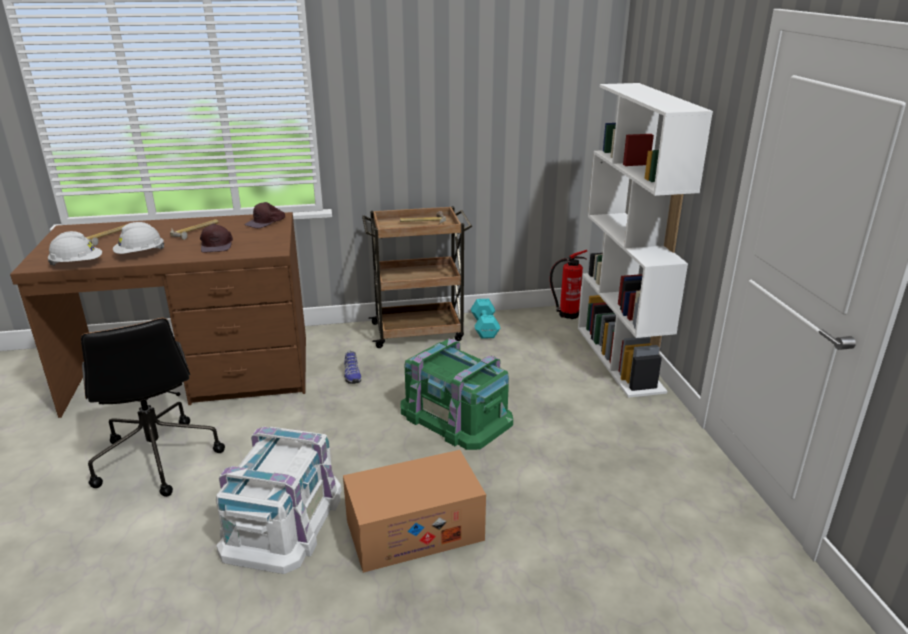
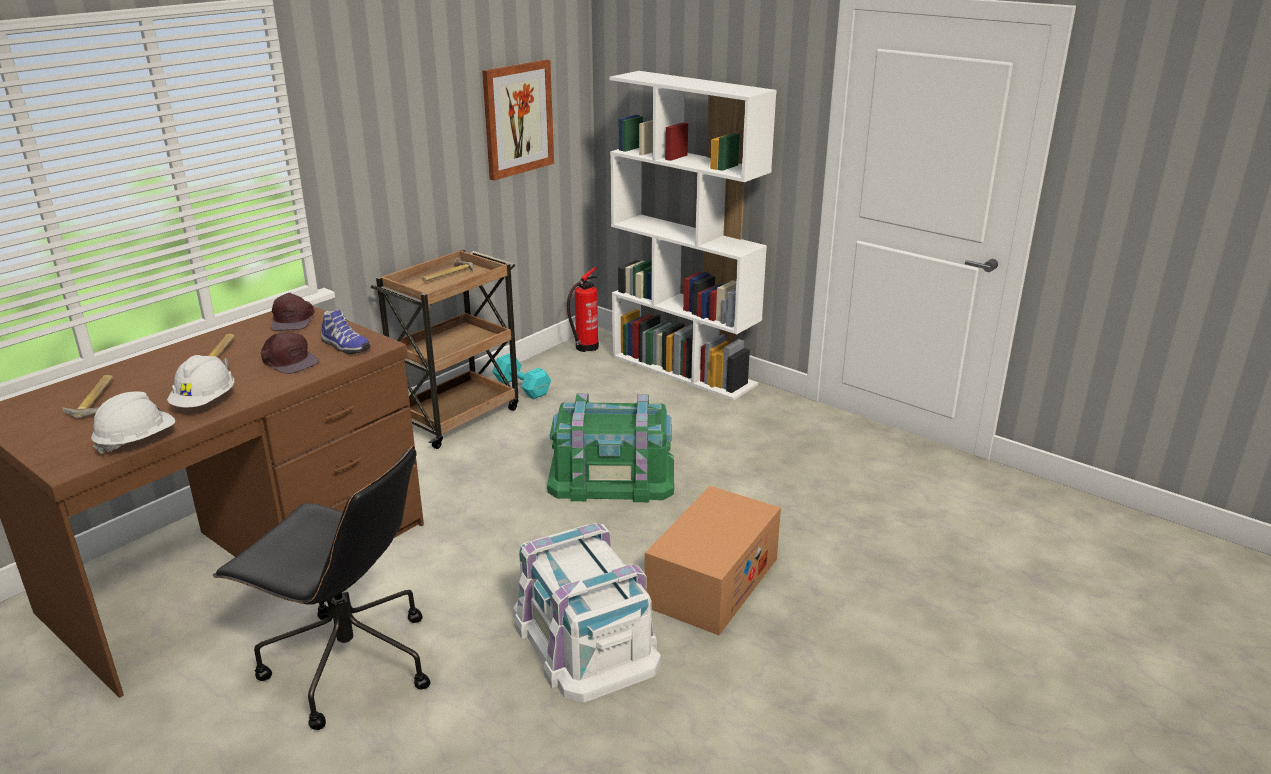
camera: 40 degrees left, 0 degrees up
shoe [344,350,361,384] -> shoe moved to [321,310,370,354]
none -> picture [482,59,554,181]

